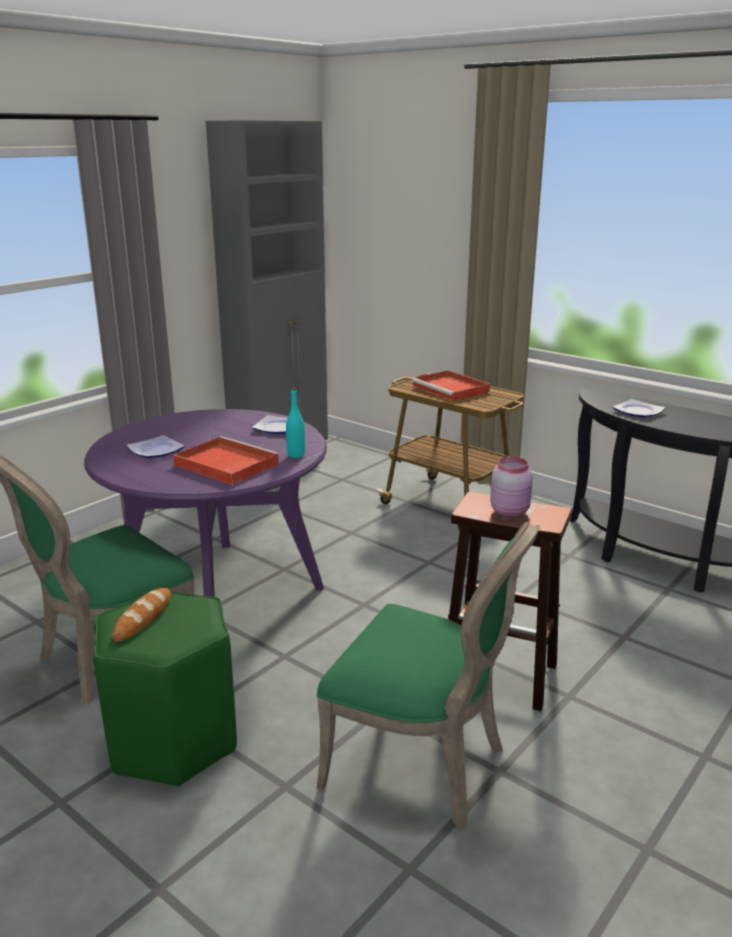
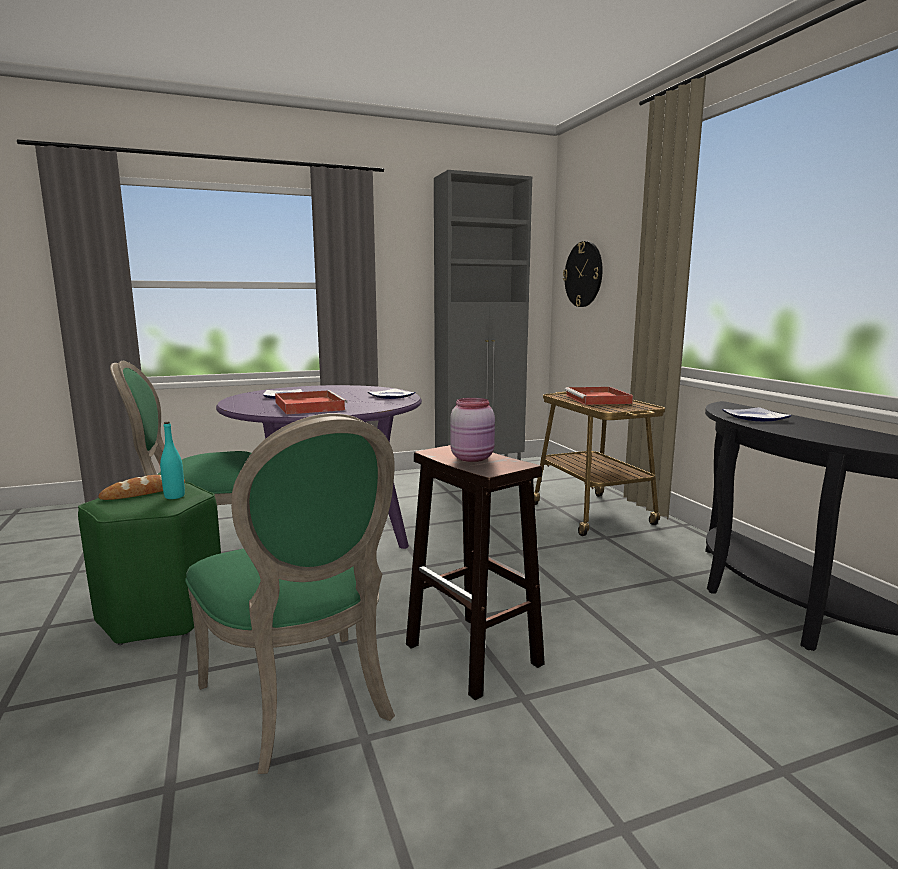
camera: 30 degrees right, 10 degrees down
turquoise bottle [286,388,305,458] -> turquoise bottle moved to [160,422,185,499]
none -> wall clock [563,241,603,307]

